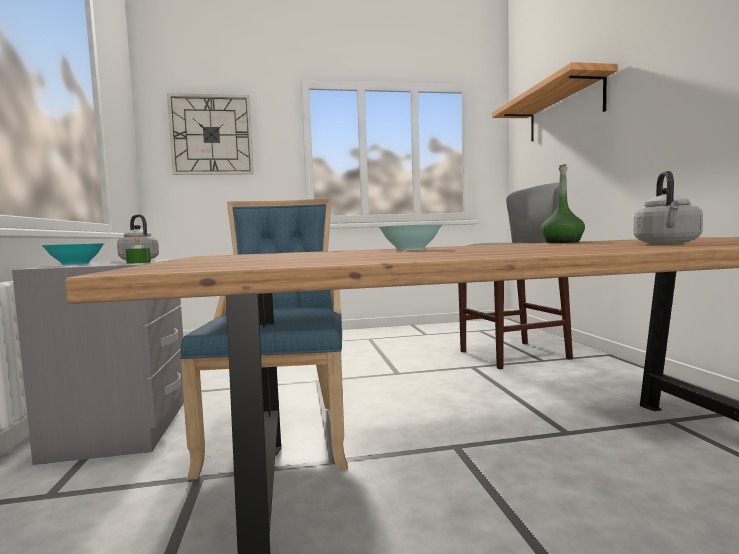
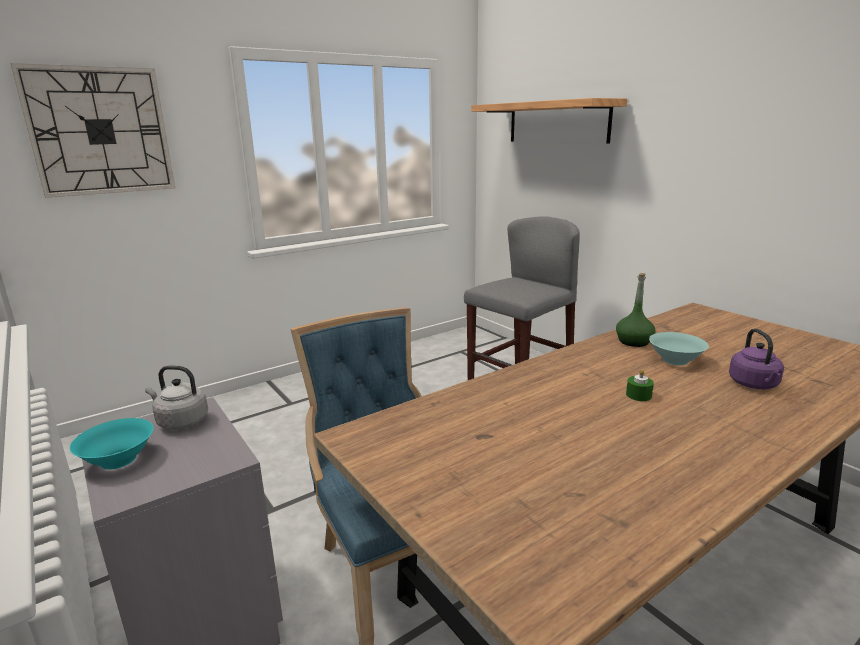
camera: 25 degrees left, 15 degrees up
green candle [126,237,151,264] -> green candle moved to [626,369,654,401]
turquoise bowl [379,224,442,250] -> turquoise bowl moved to [649,332,709,366]
grey kettle [634,171,703,244] -> purple kettle [729,328,784,389]

